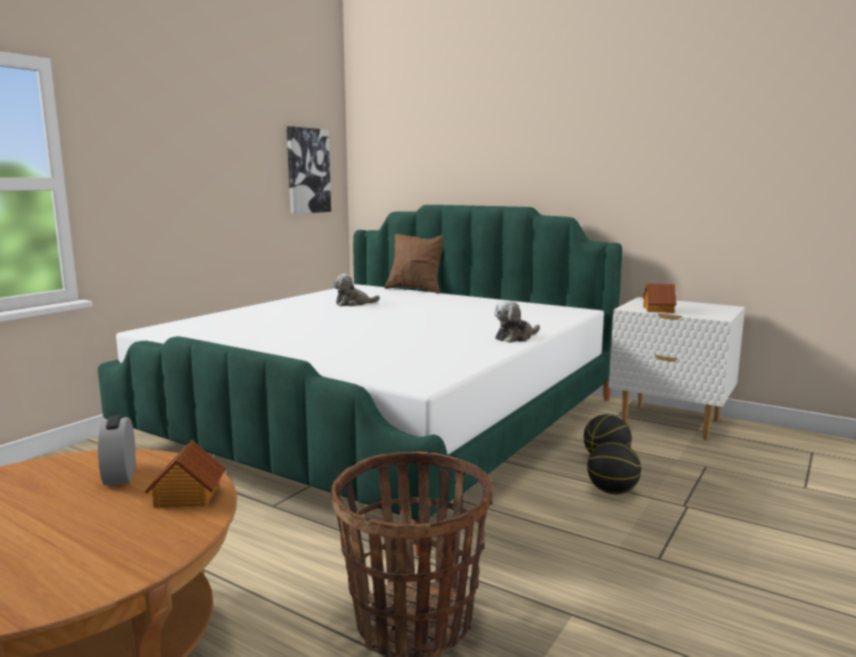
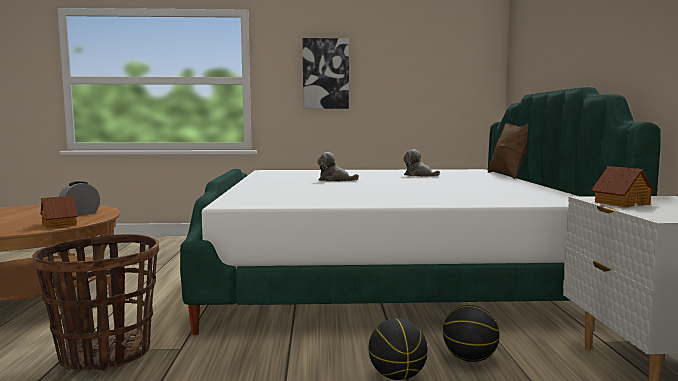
camera: 55 degrees right, 5 degrees down
picture [287,126,331,214] -> picture moved to [303,38,349,109]
plush toy [494,300,540,343] -> plush toy moved to [317,152,359,181]

